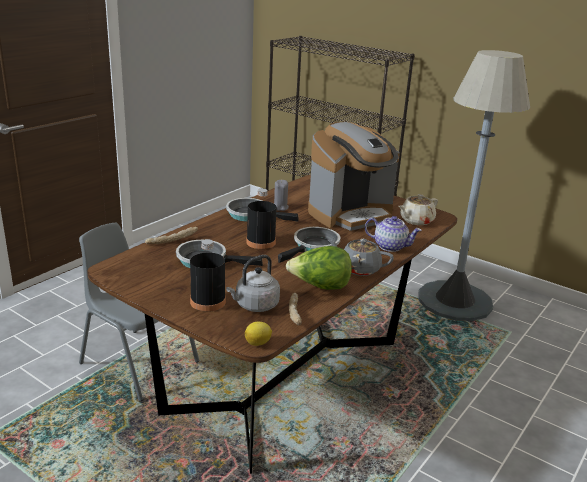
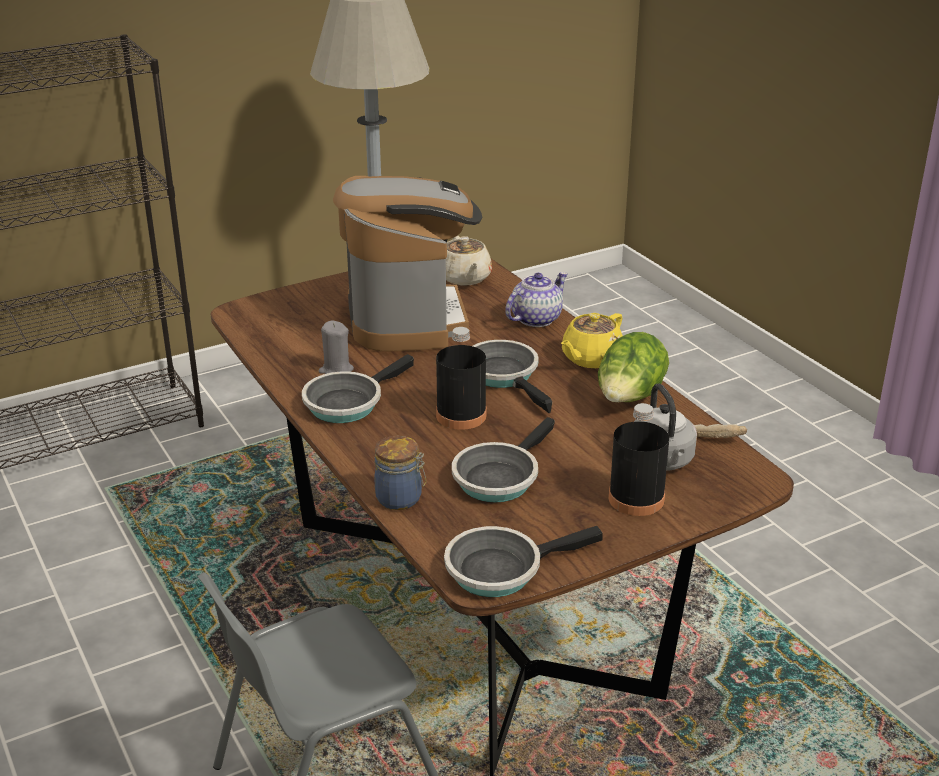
camera: 65 degrees left, 5 degrees up
bread [145,227,198,244] -> jar [375,436,426,510]
lemon [245,322,272,346] -> none
grey teapot [328,239,394,276] -> yellow teapot [561,313,623,368]
none -> frying pan [444,526,603,597]

